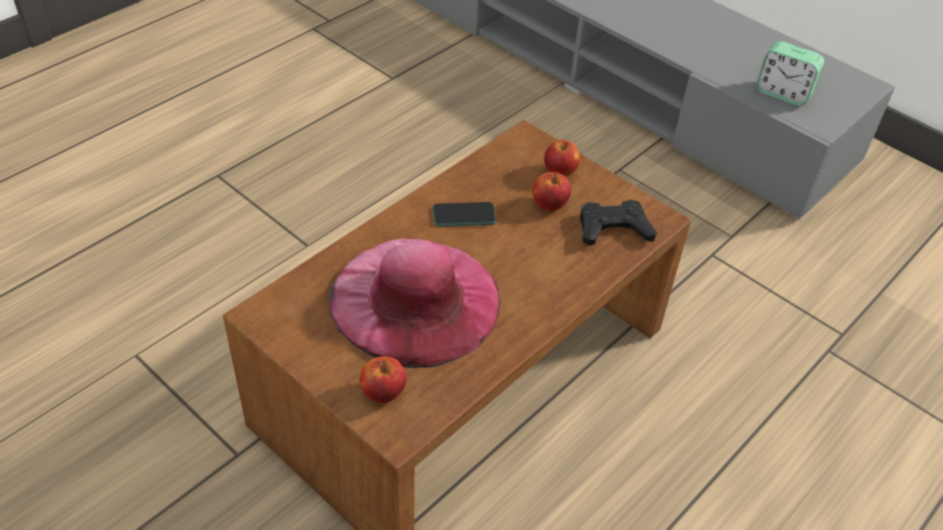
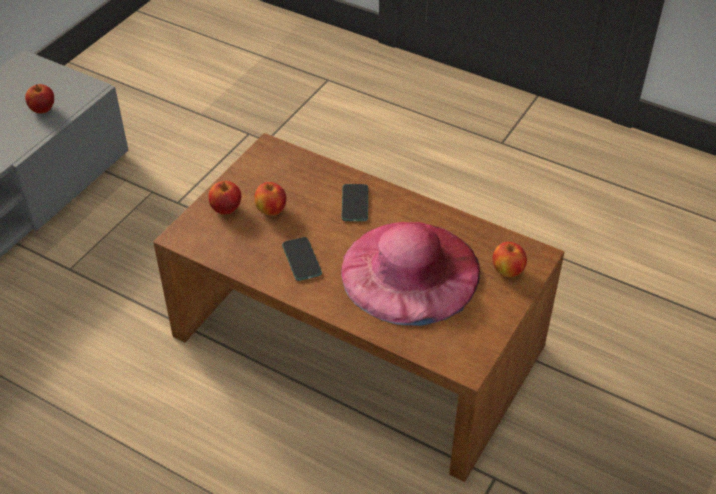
camera: 100 degrees left, 0 degrees up
black game controller [580,200,657,246] -> none
alarm clock [756,41,824,106] -> apple [25,84,54,113]
none -> phone [342,184,368,221]

